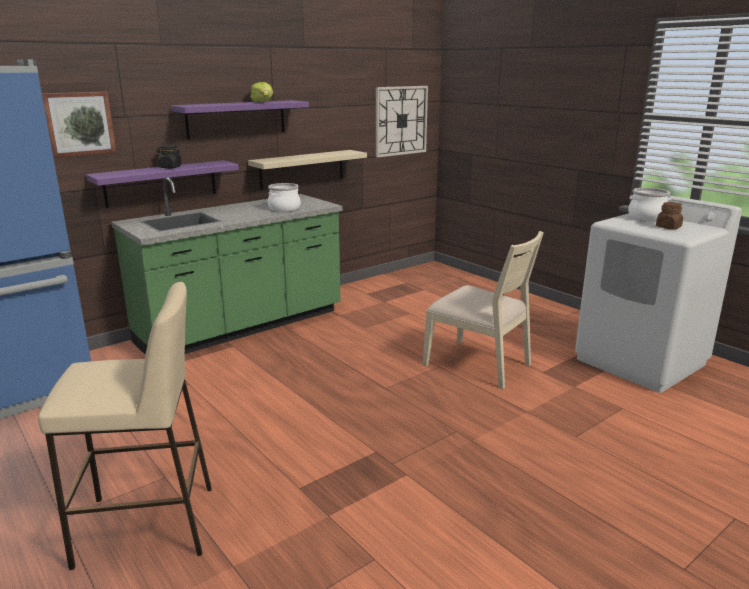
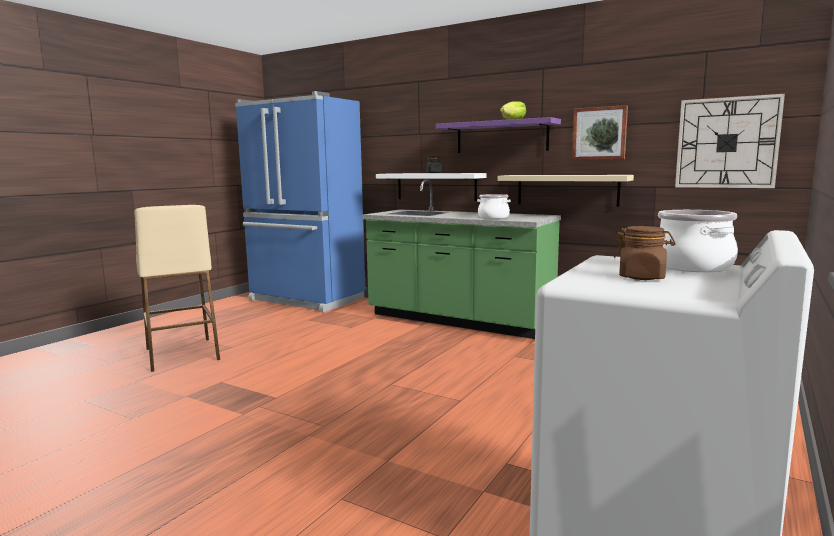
camera: 70 degrees right, 10 degrees down
picture [42,92,116,157] -> picture moved to [572,105,628,160]
purple shelf [86,160,239,208] -> white shelf [376,173,487,201]
beige chair [422,231,544,389] -> none

